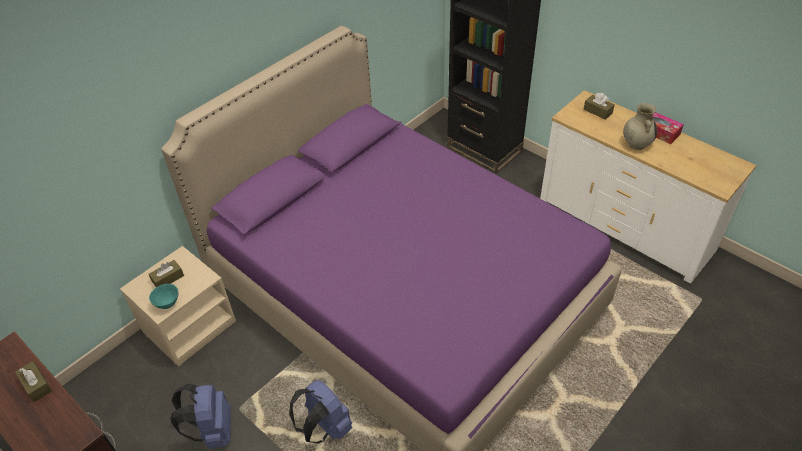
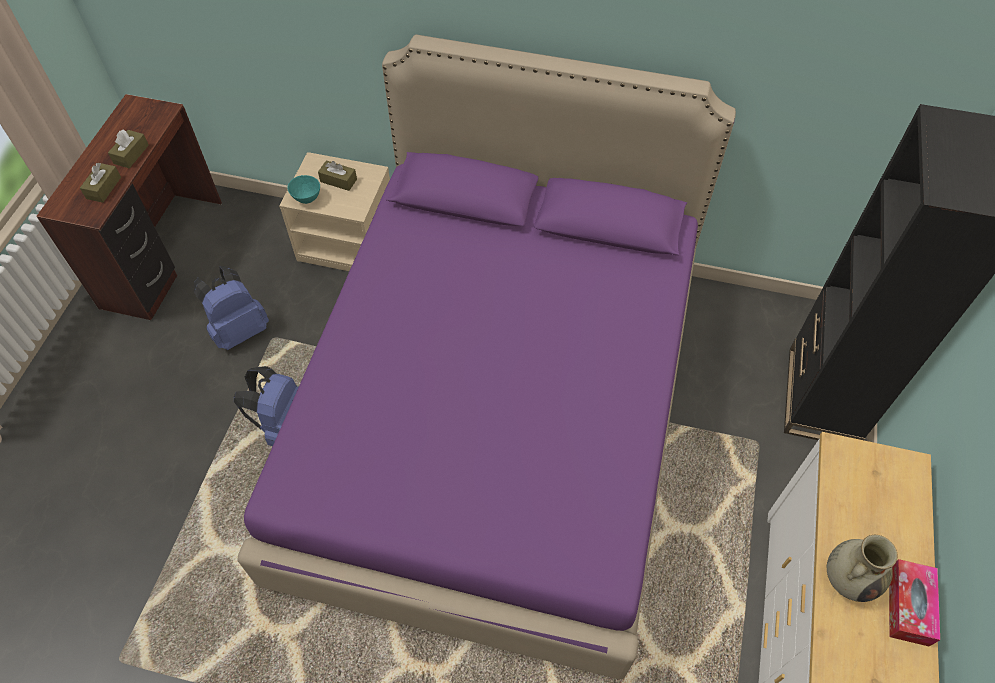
camera: 60 degrees right, 10 degrees up
brown tissue box [583,93,615,120] -> brown tissue box moved to [80,163,121,203]

